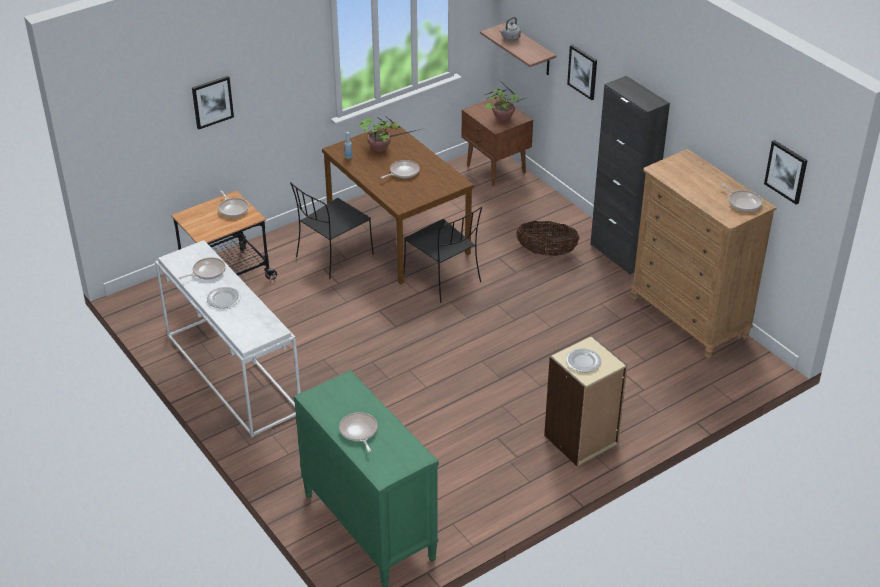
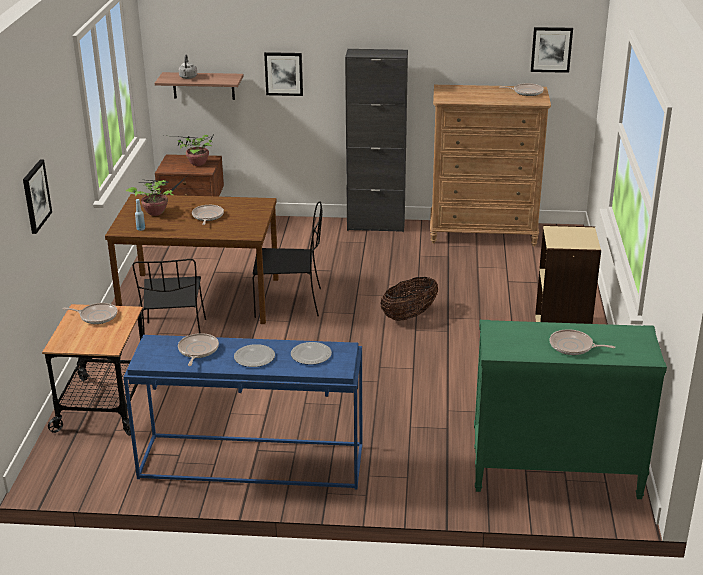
camera: 50 degrees left, 10 degrees down
white console table [155,240,301,437] -> blue console table [123,335,362,490]
basket [517,221,580,256] -> basket moved to [380,277,438,321]
plate [566,349,601,372] -> plate moved to [291,342,332,365]

